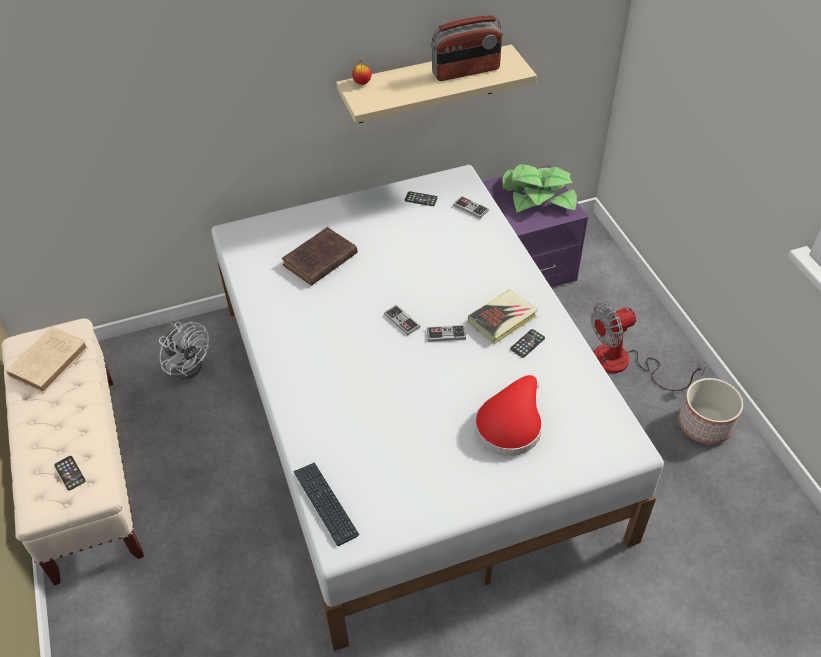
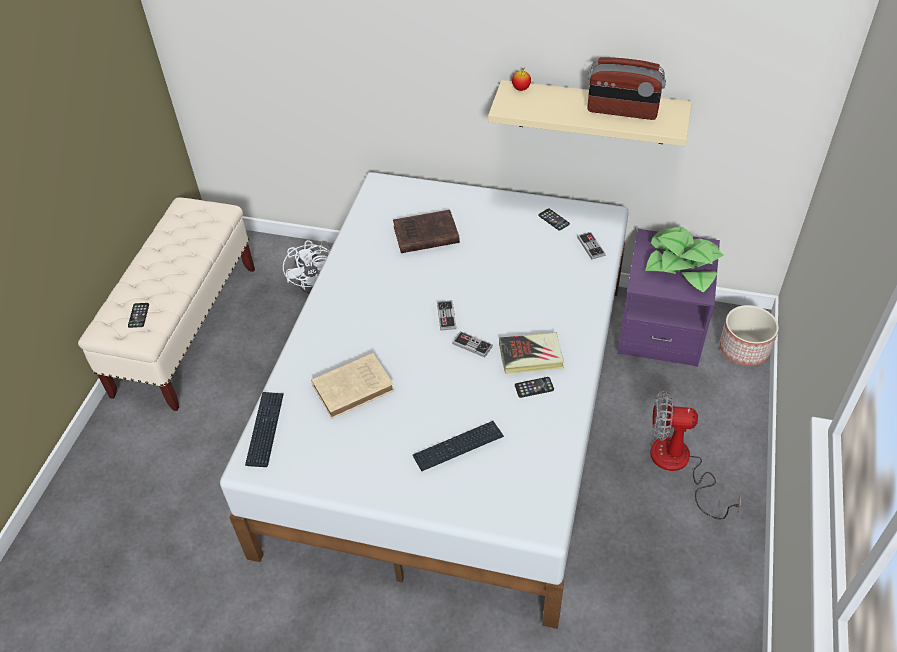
camera: 35 degrees right, 0 degrees up
beige book [6,326,89,393] -> beige book moved to [311,353,394,419]
red hat [475,375,542,456] -> keyboard [413,421,504,471]
planter [679,378,743,444] -> planter moved to [719,305,779,366]

